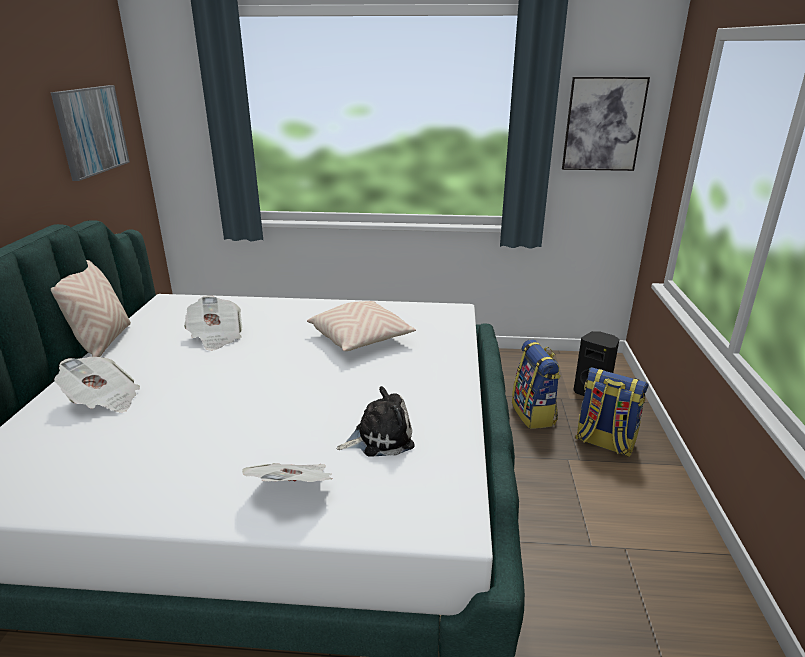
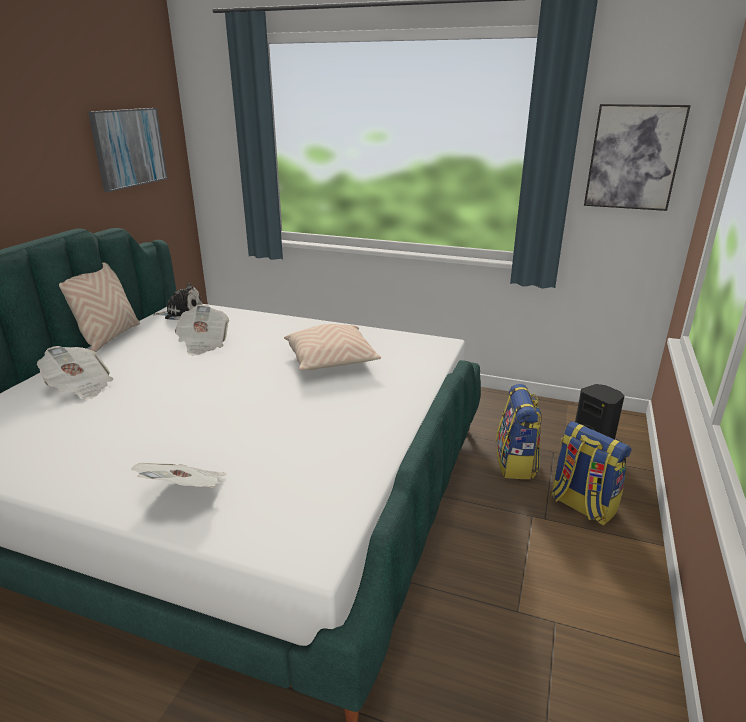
camera: 15 degrees right, 0 degrees up
plush toy [337,386,415,457] -> plush toy moved to [153,283,202,320]

